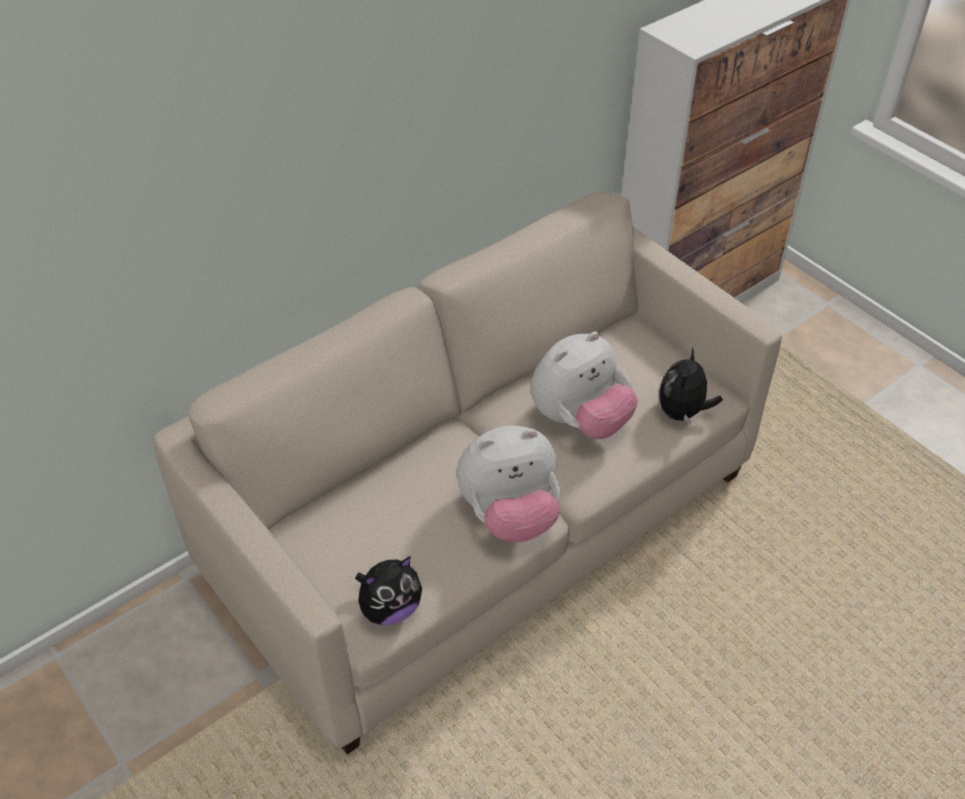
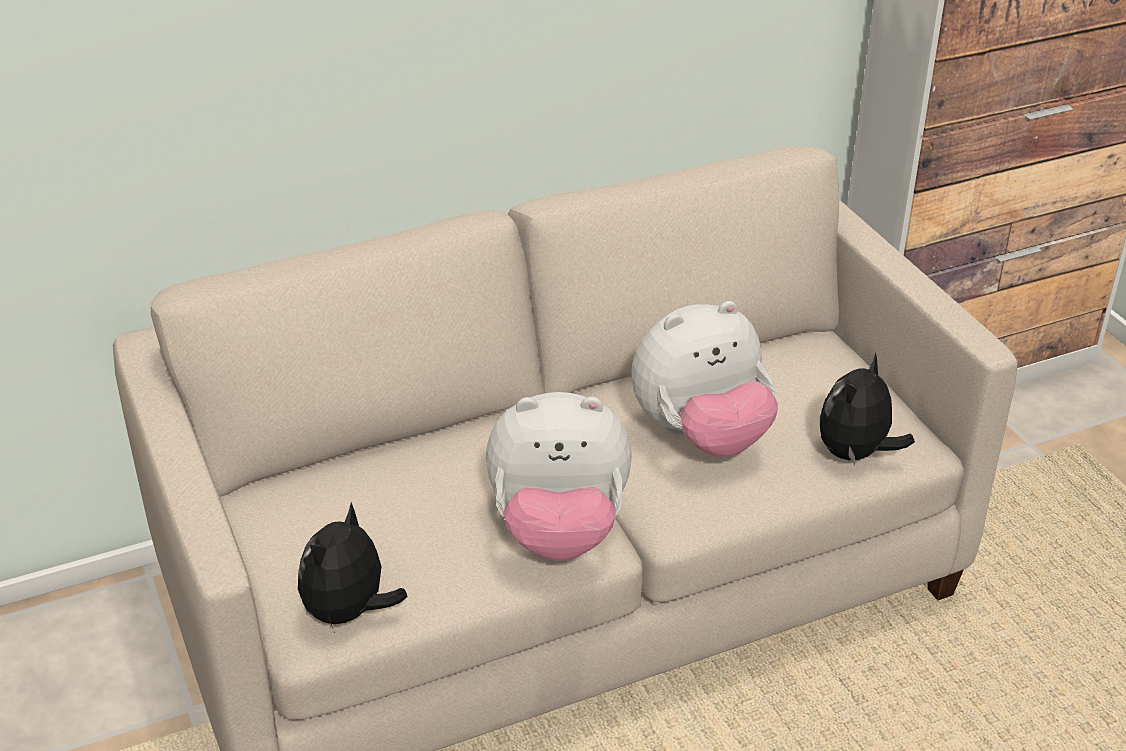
camera: 15 degrees right, 10 degrees down
plush toy [355,556,422,625] -> plush toy turned 135 degrees clockwise [298,503,408,633]

